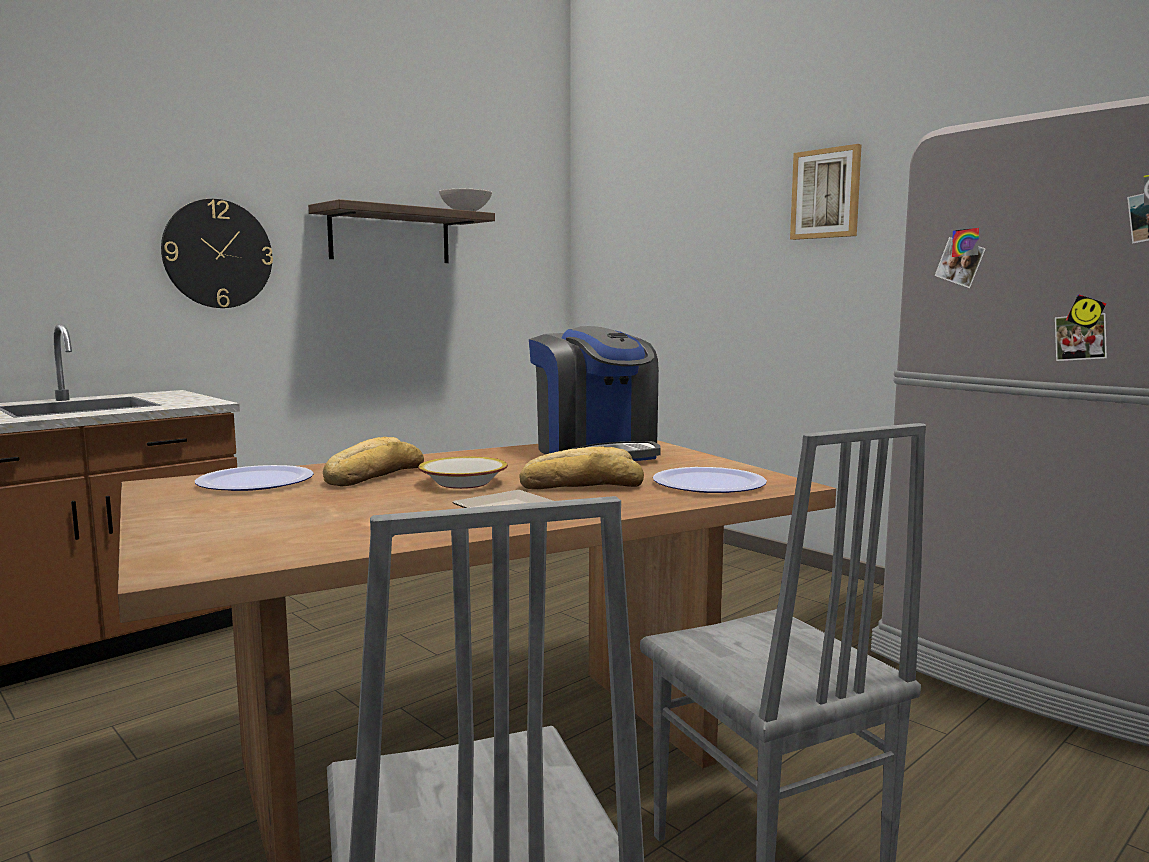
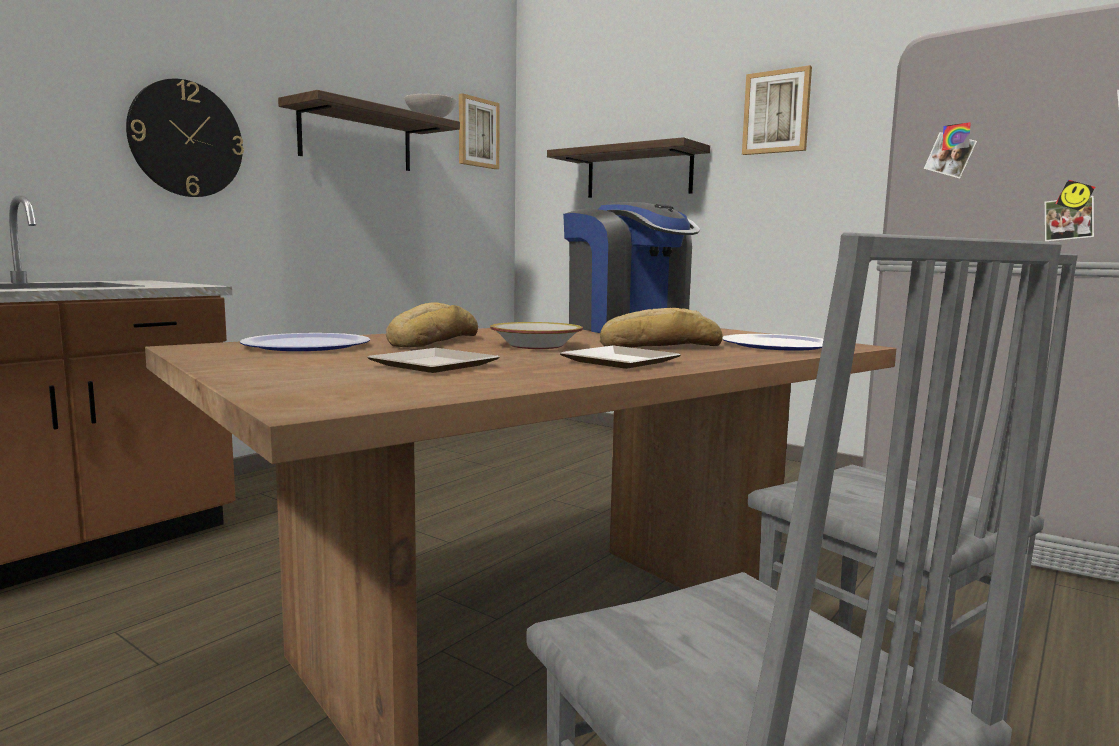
camera: 10 degrees left, 0 degrees up
none -> plate [367,348,499,373]
none -> picture [459,93,500,169]
none -> shelf [547,137,710,198]

